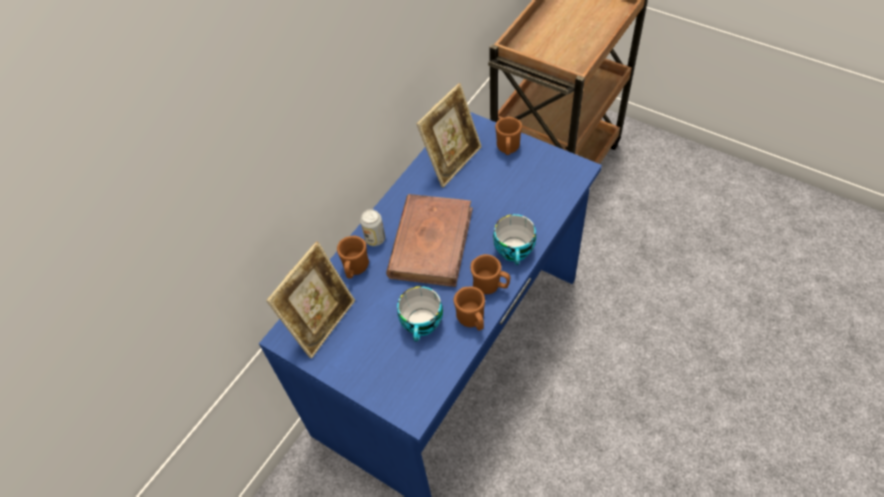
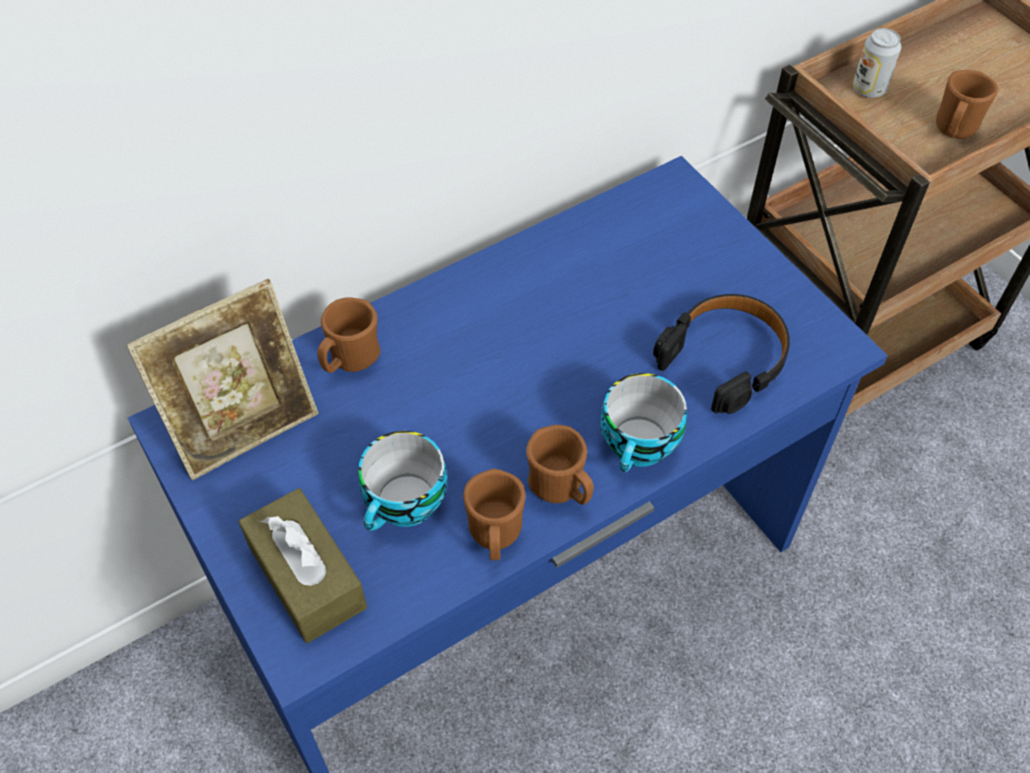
camera: 20 degrees right, 0 degrees up
can [360,209,385,246] -> can moved to [853,28,901,98]
brown book [386,194,473,287] -> none
picture frame [417,83,482,188] -> none
brown mug [495,117,522,155] -> brown mug moved to [936,70,998,139]
none -> brown tissue box [239,488,367,643]
none -> black headphones [653,294,790,414]

